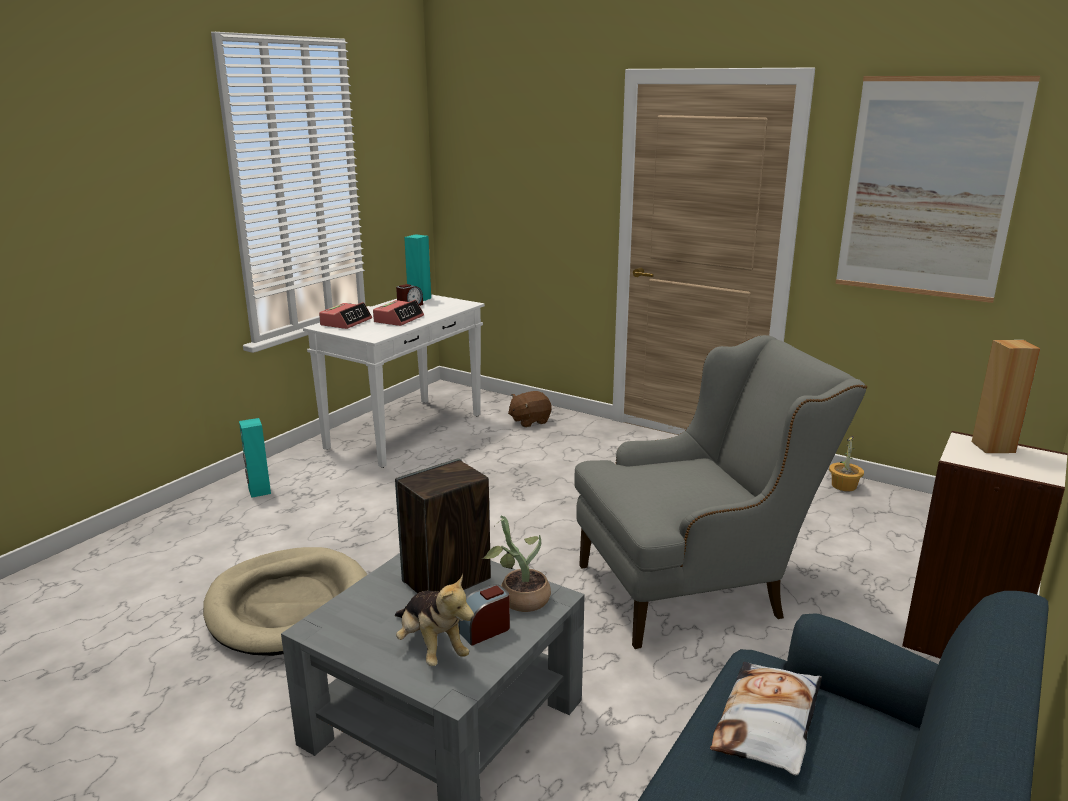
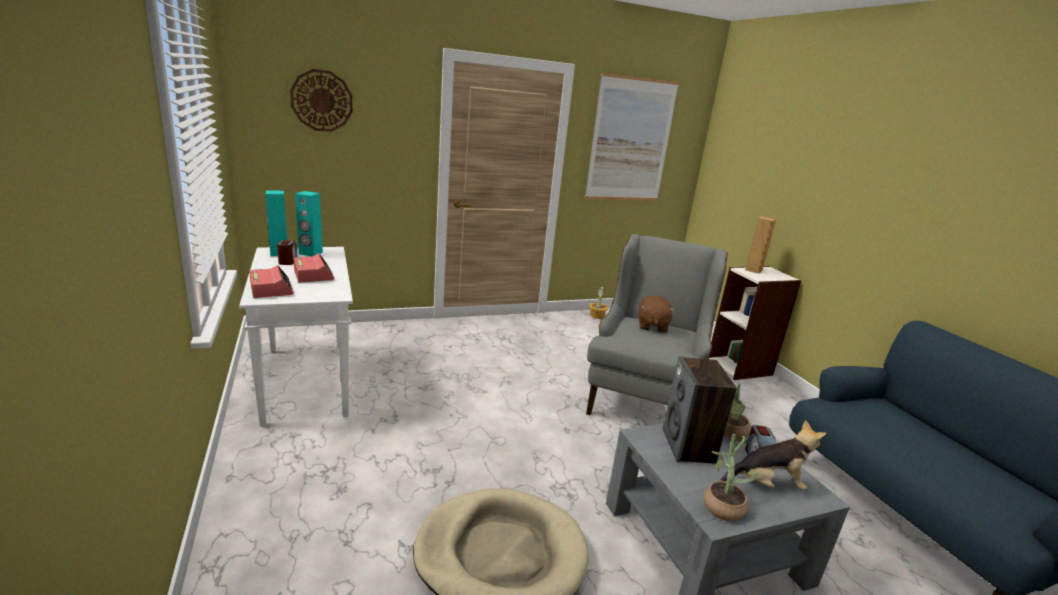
camera: 55 degrees left, 0 degrees up
turquoise speaker [239,418,271,498] -> turquoise speaker moved to [295,191,323,257]
brown plush toy [508,391,552,427] -> brown plush toy moved to [638,295,676,333]
pillow [710,662,822,776] -> none
none -> wall clock [290,69,353,132]
none -> potted plant [703,434,760,521]

